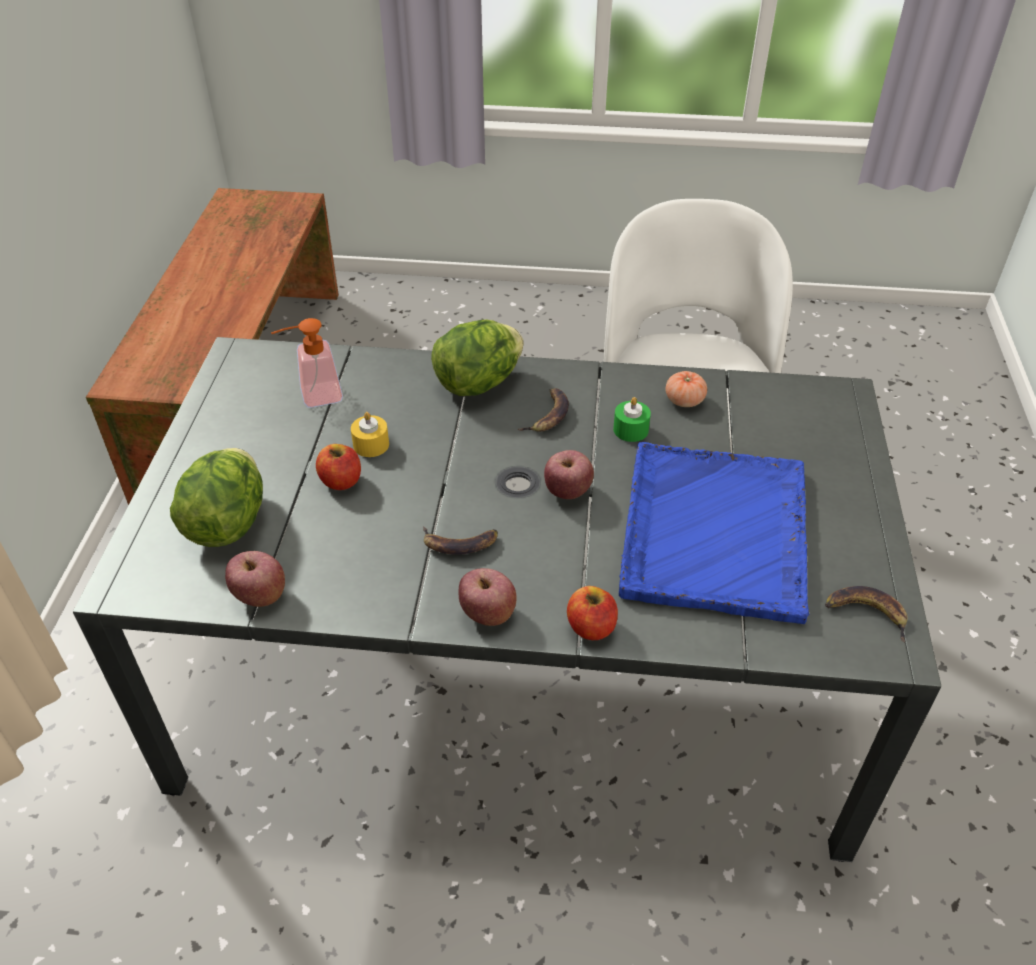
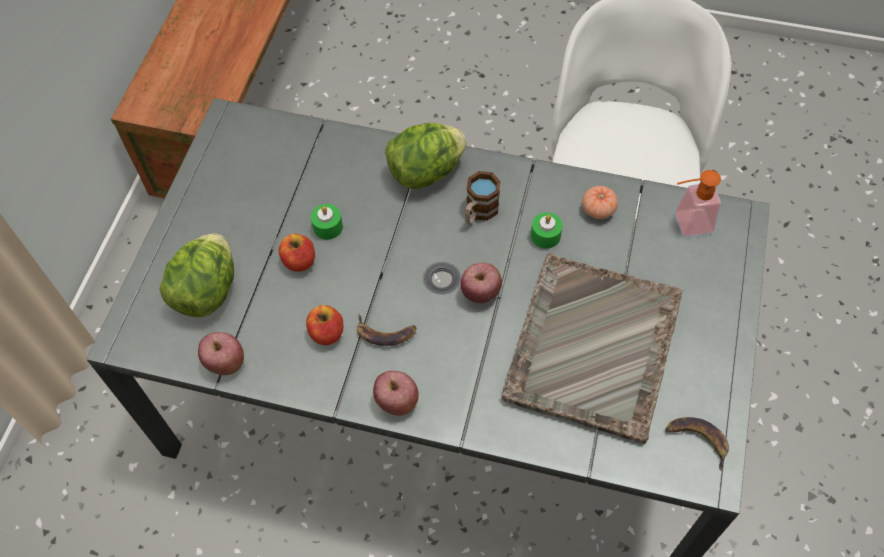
camera: 10 degrees right, 15 degrees up
soap dispenser [271,318,343,408] -> soap dispenser moved to [675,170,721,237]
yellow candle [351,412,389,457] -> green candle [311,204,343,240]
banana [518,388,569,432] -> mug [465,171,501,224]
apple [567,586,618,640] -> apple moved to [306,305,343,345]
blue tray [619,442,809,624] -> grey tray [502,254,682,444]

